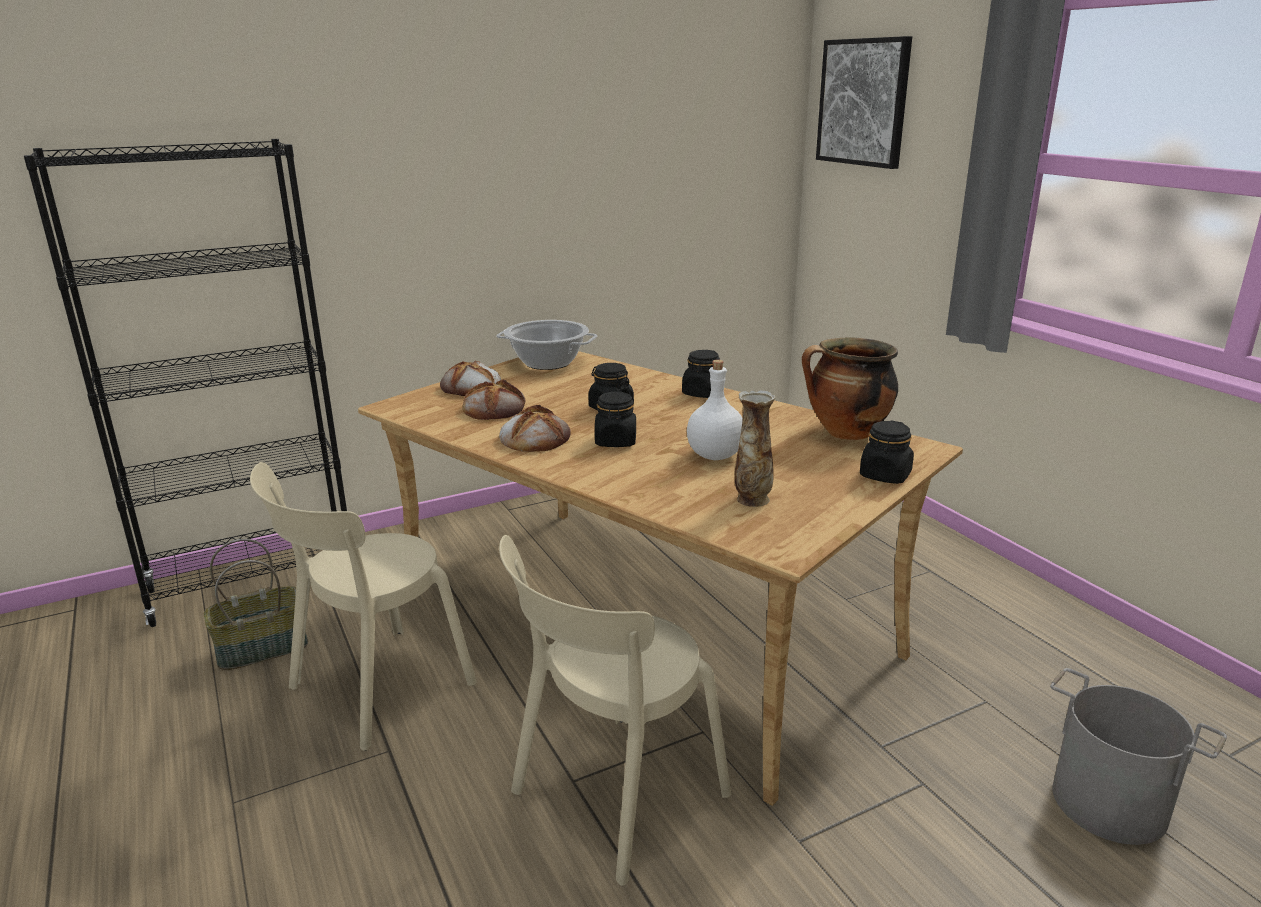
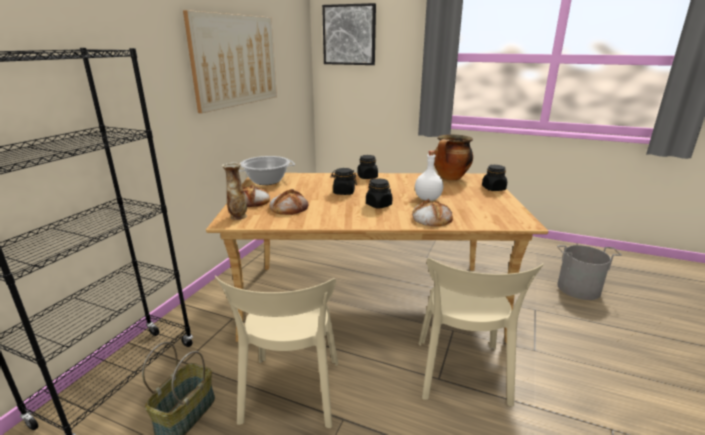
camera: 40 degrees left, 0 degrees up
bread [499,405,571,452] -> bread moved to [412,199,453,226]
vase [735,390,775,507] -> vase moved to [222,162,247,220]
none -> picture [183,10,277,113]

